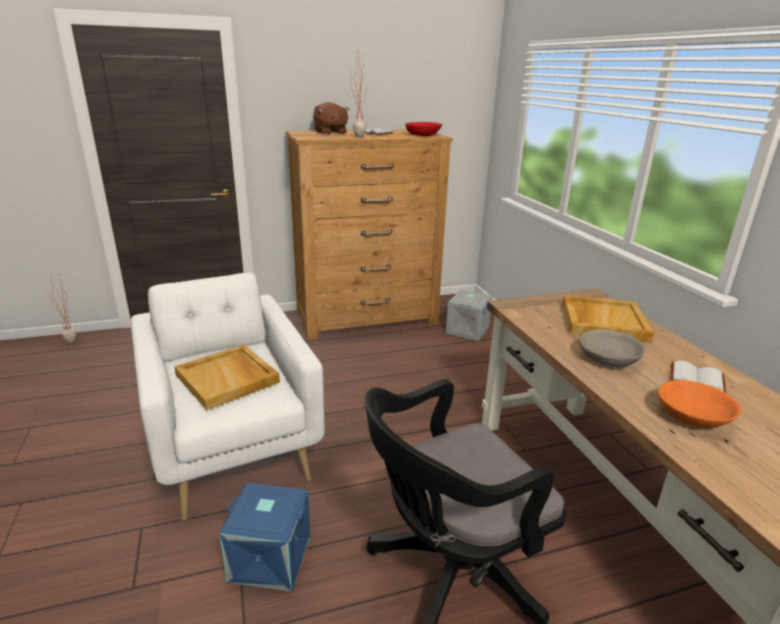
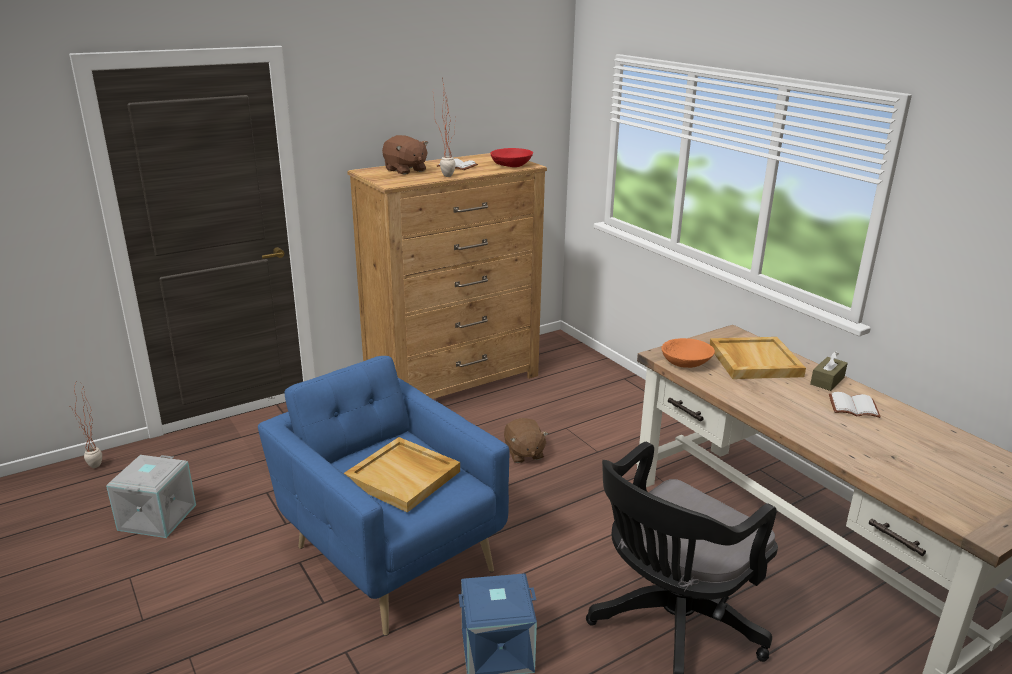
camera: 15 degrees left, 0 degrees up
white armchair [131,273,325,521] -> blue armchair [258,356,510,636]
grey storage box [446,289,493,341] -> grey storage box moved to [106,455,196,538]
grey bowl [579,330,646,367] -> none
orange bowl [658,380,741,428] -> orange bowl moved to [661,338,715,368]
none -> brown plush toy [504,418,549,463]
none -> brown tissue box [810,351,848,391]

